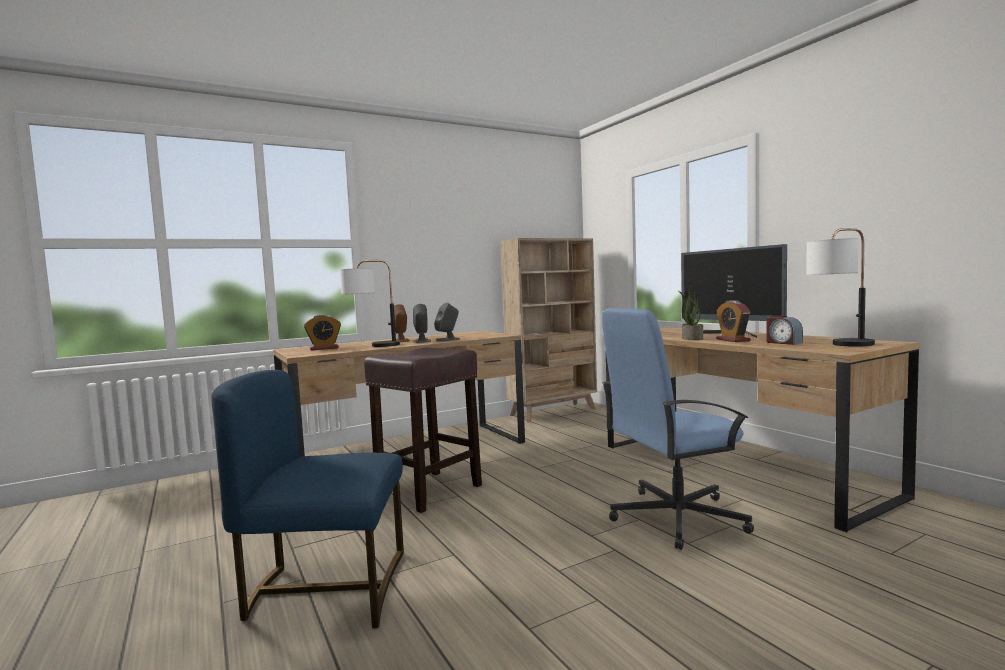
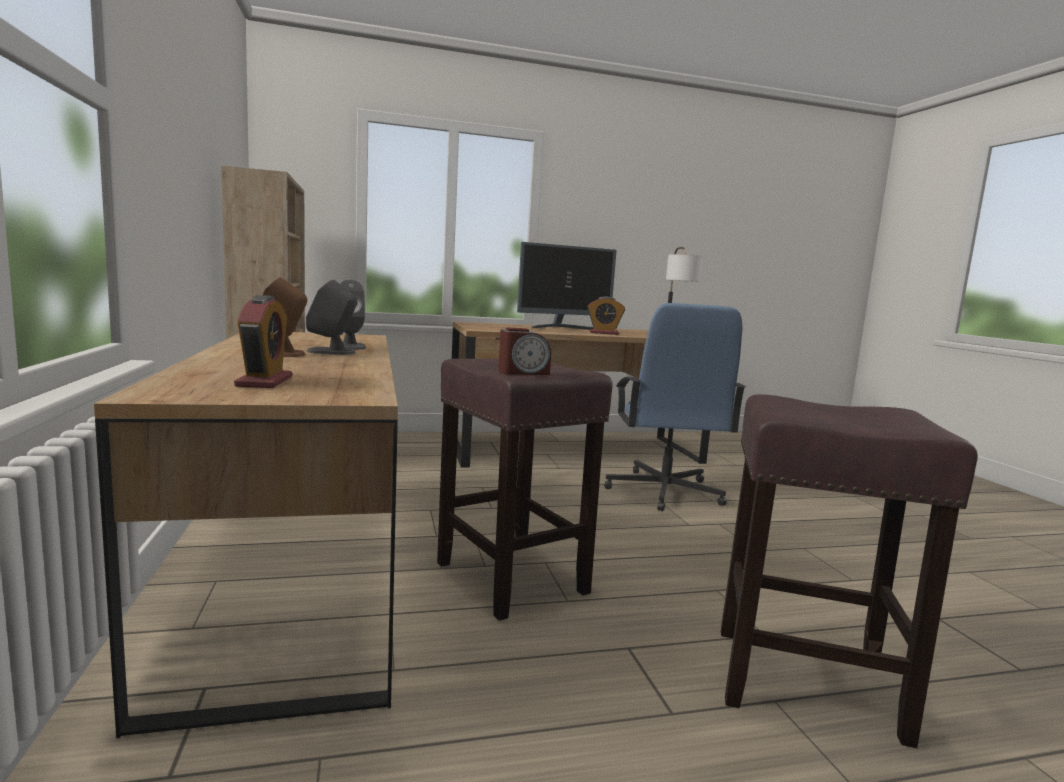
camera: 75 degrees left, 5 degrees up
blue chair [211,370,404,629] -> brown stool [721,394,978,748]
table lamp [340,260,400,347] -> none
potted plant [678,286,703,340] -> none
alarm clock [767,315,803,345] -> alarm clock moved to [498,328,551,375]

